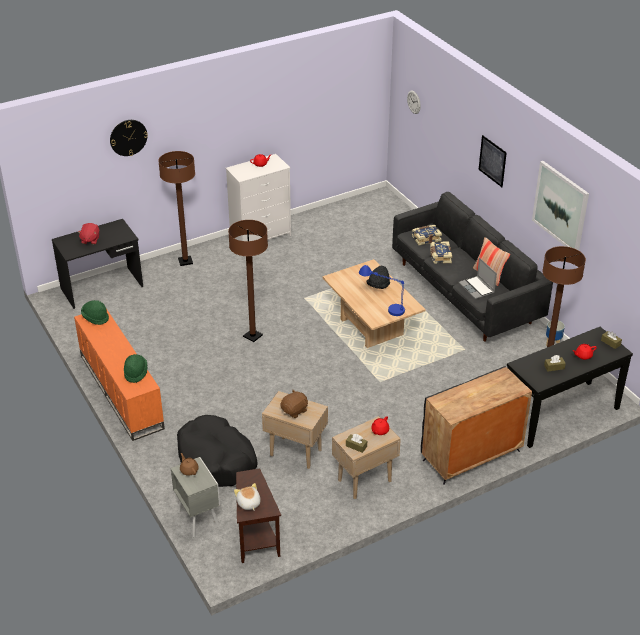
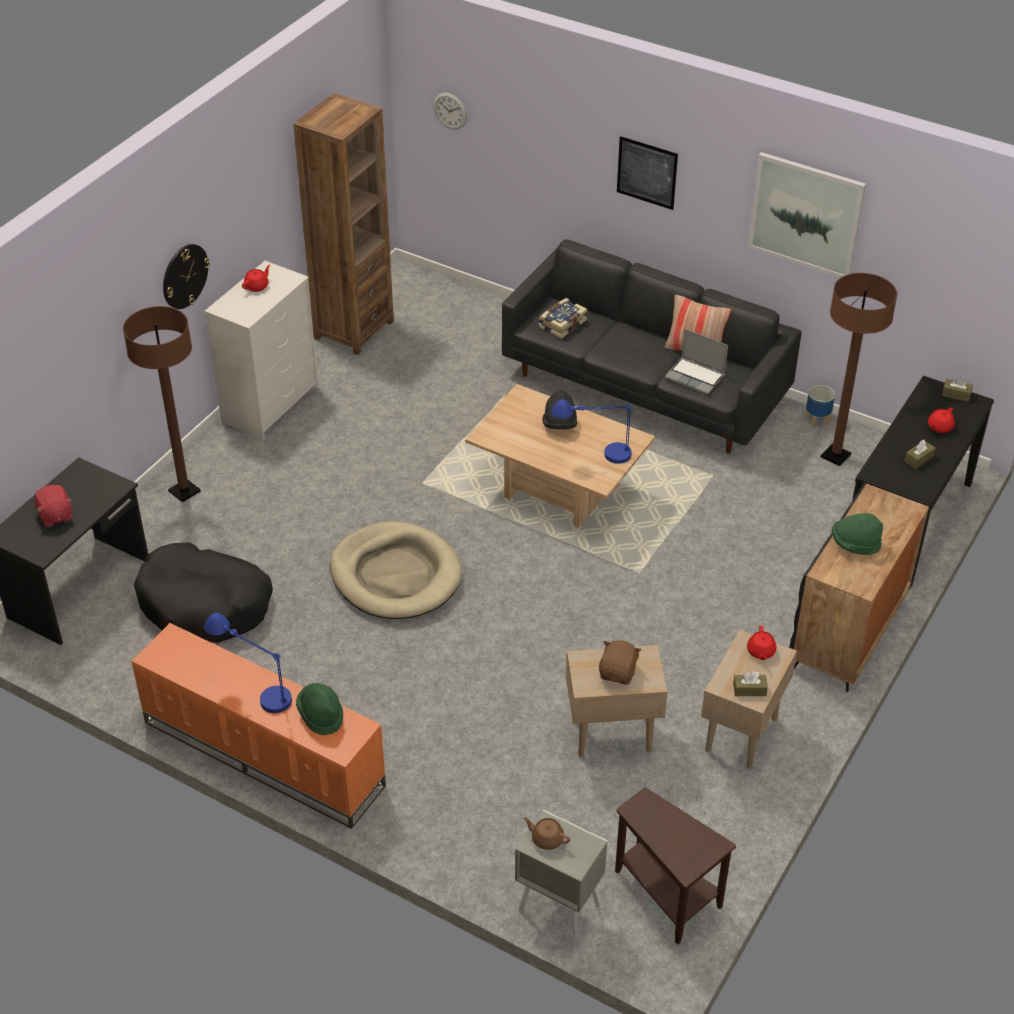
camera: 30 degrees left, 5 degrees up
green hat [81,300,109,325] -> green hat moved to [832,513,883,555]
wall clock [110,120,148,156] -> wall clock moved to [163,244,210,309]
black dog bed [177,415,258,487] -> black dog bed moved to [134,542,273,643]
brown floor lamp [228,220,268,342] -> beige dog bed [330,521,462,619]
plush toy [234,483,260,510] -> none
book [430,241,452,264] -> none
none -> blue table lamp [204,613,292,713]
none -> brown bookcase [293,93,394,355]

